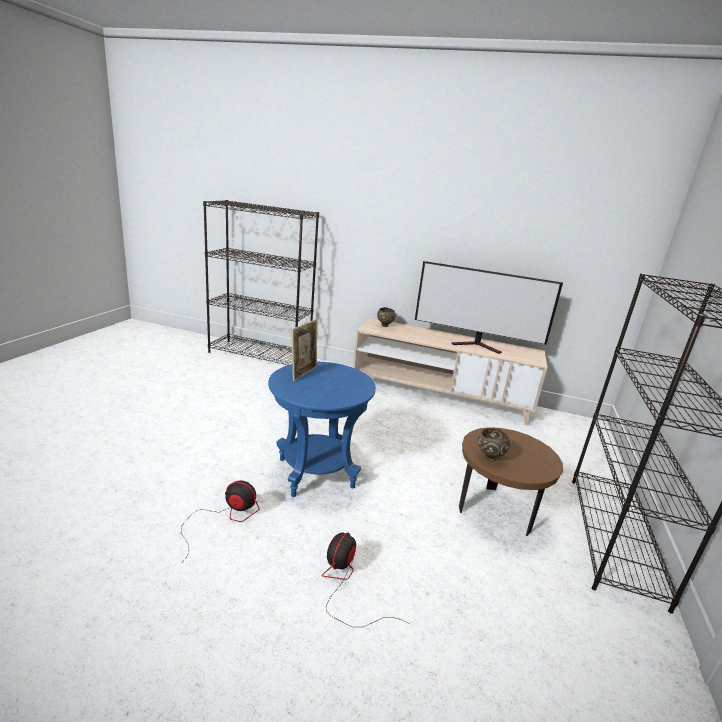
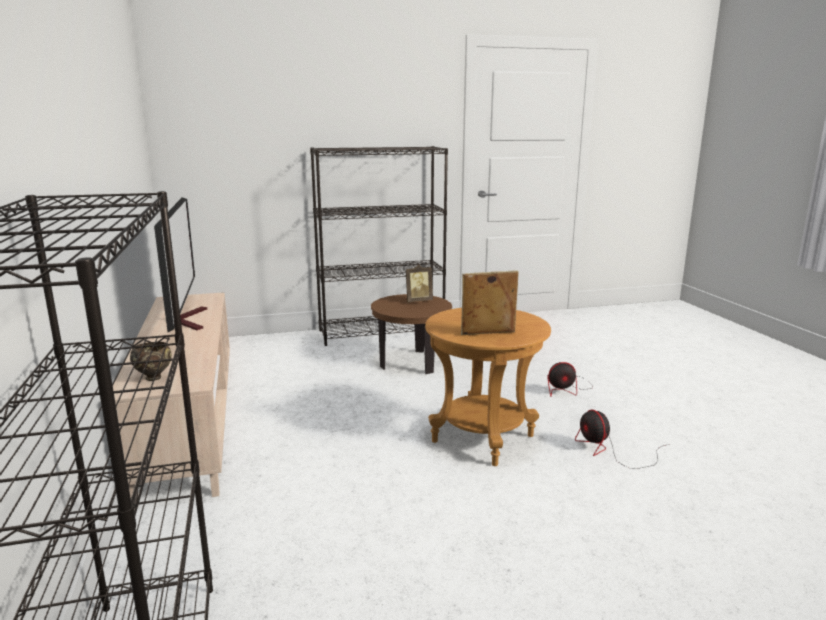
camera: 120 degrees left, 5 degrees down
blue side table [268,362,376,497] -> brown side table [425,308,551,466]
brown bowl [478,428,510,462] -> none
none -> picture frame [406,264,433,302]

